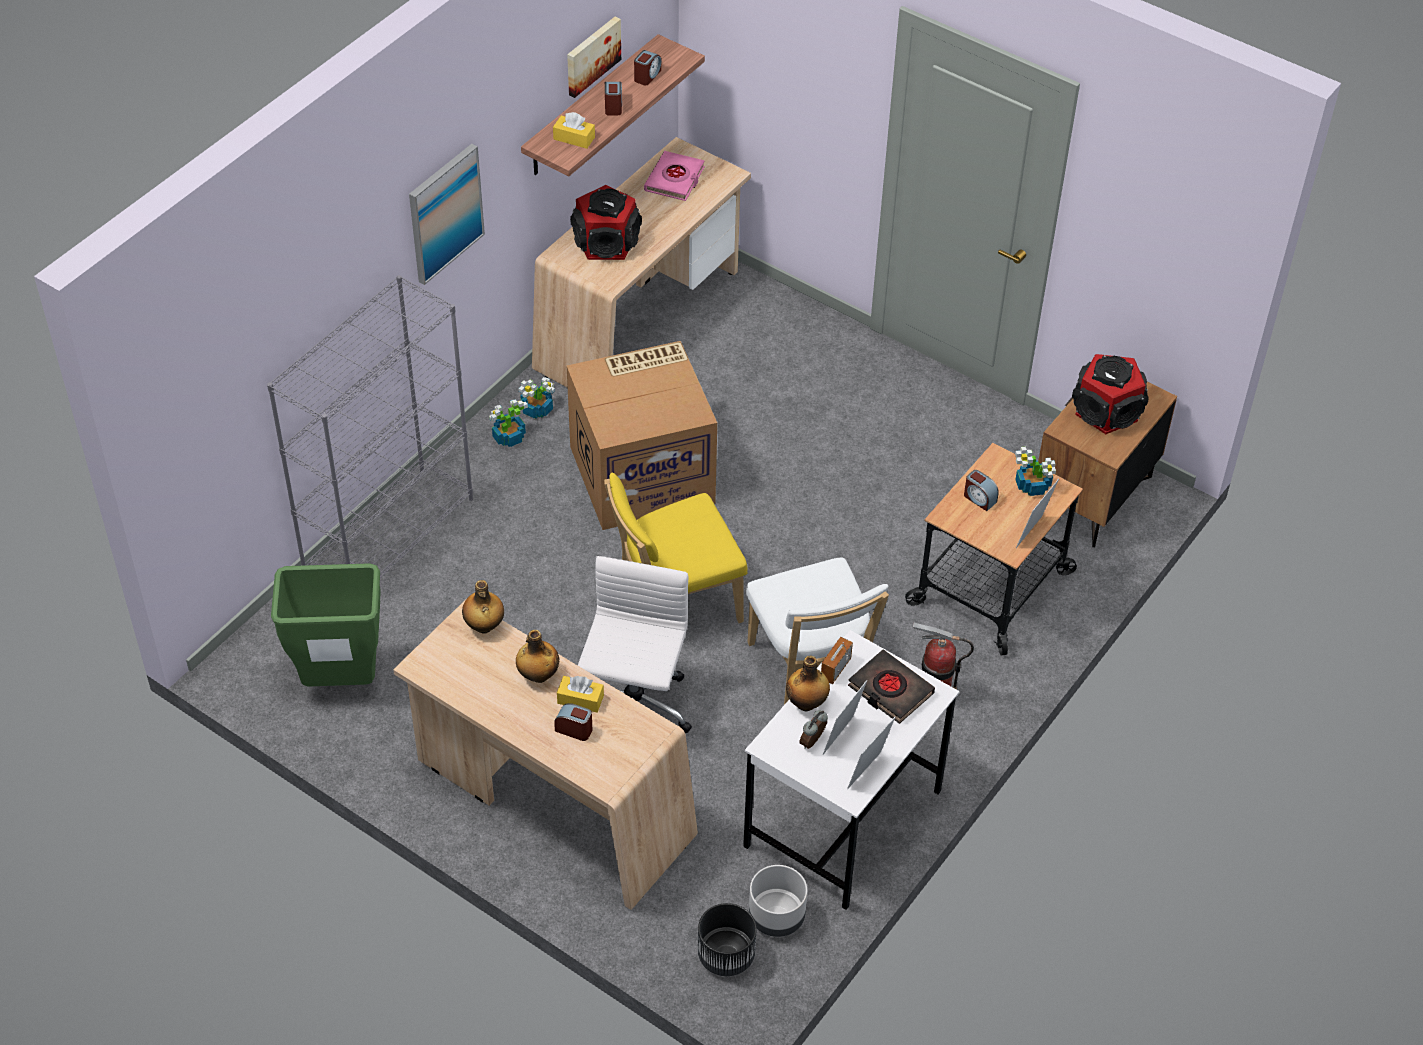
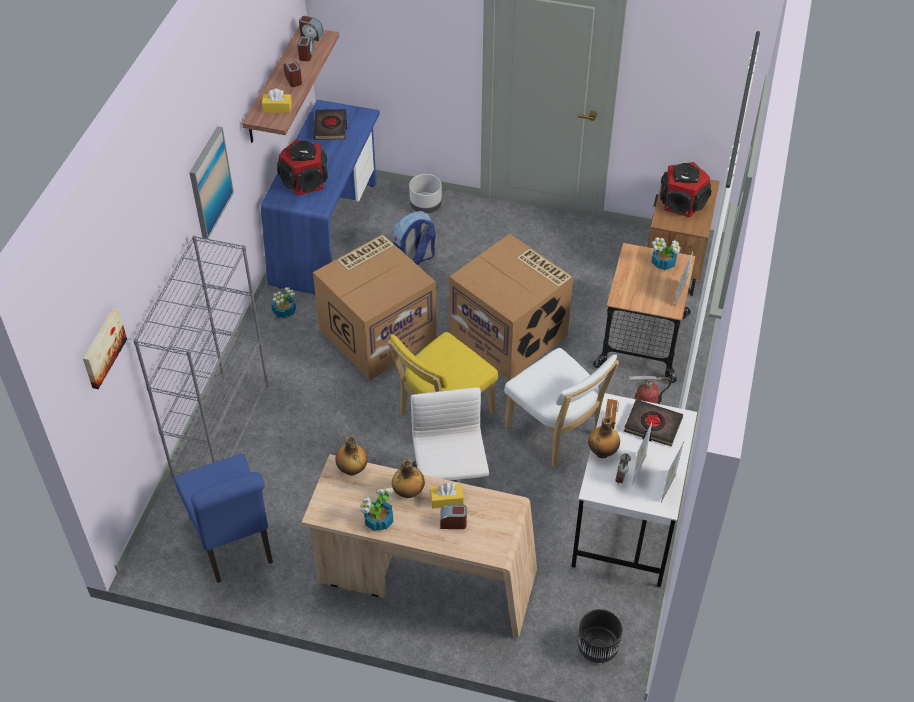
camera: 20 degrees left, 0 degrees up
green trash can [271,563,381,687] -> blue chair [174,454,273,583]
potted plant [489,399,528,447] -> potted plant moved to [360,487,394,531]
beige desk [532,137,751,388] -> blue desk [261,100,380,294]
picture [567,17,621,98] -> picture moved to [83,308,127,389]
pink book [644,151,705,201] -> black book [313,109,347,140]
grey planter [749,865,807,937] -> grey planter moved to [409,174,442,213]
alarm clock [964,470,999,511] -> alarm clock moved to [299,16,323,41]
none -> backpack [393,211,436,265]
none -> cardboard box [449,234,573,380]

